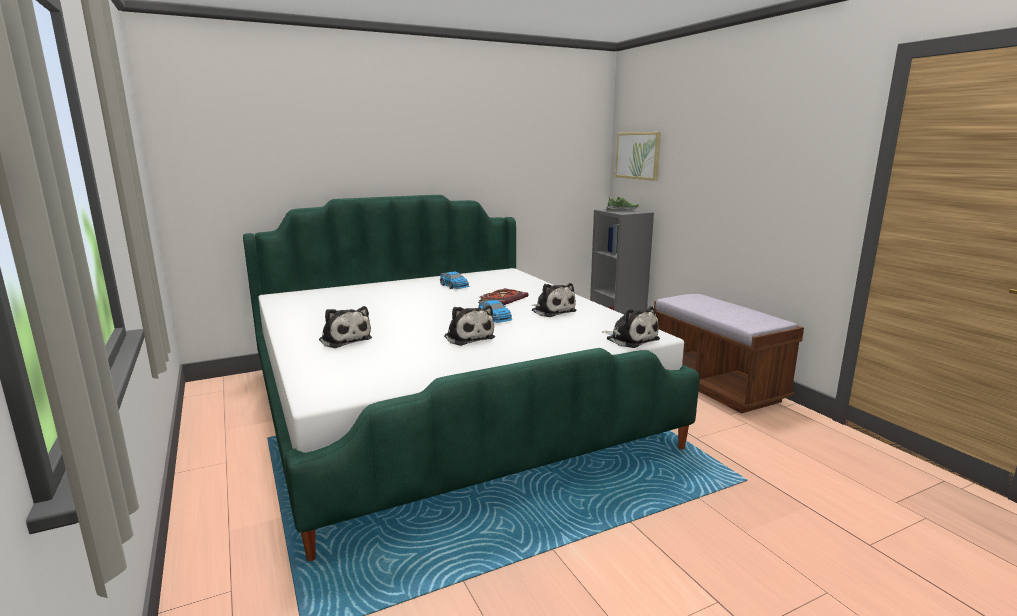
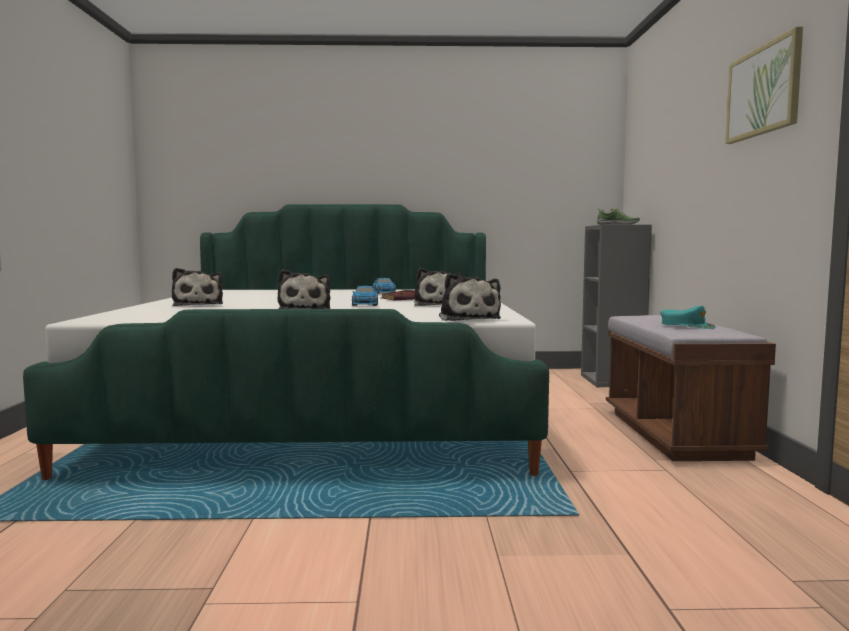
camera: 25 degrees right, 10 degrees down
picture [615,132,661,181] -> picture moved to [725,27,803,144]
none -> turquoise cap [660,306,716,329]

